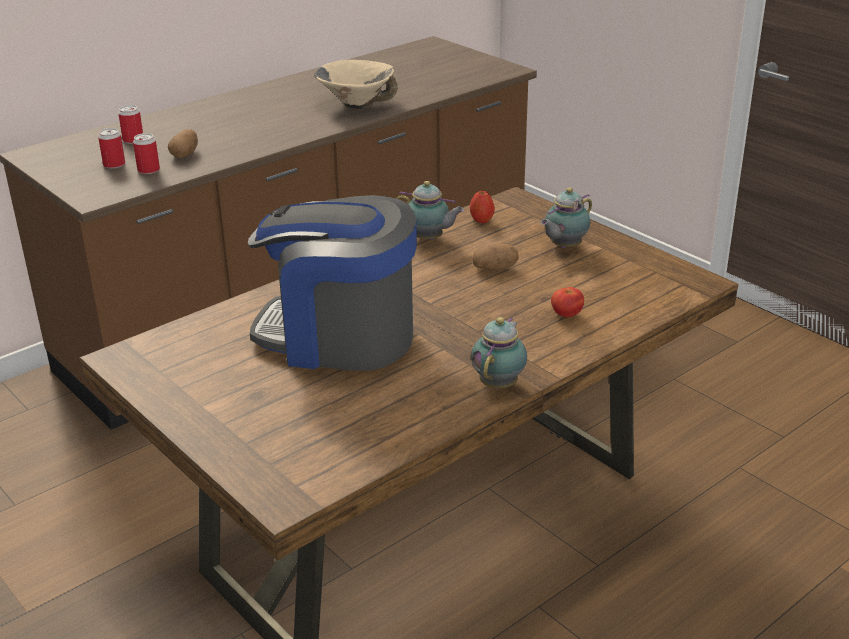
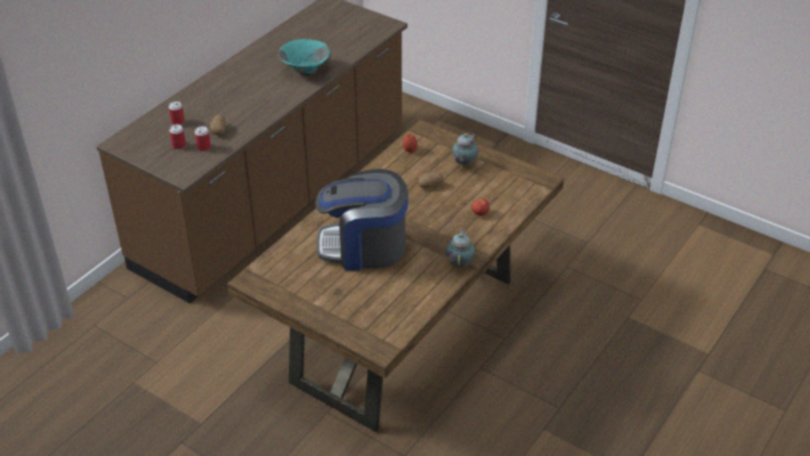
camera: 15 degrees left, 10 degrees up
beige bowl [314,60,398,109] -> turquoise bowl [278,39,331,75]
teapot [396,181,464,240] -> none

